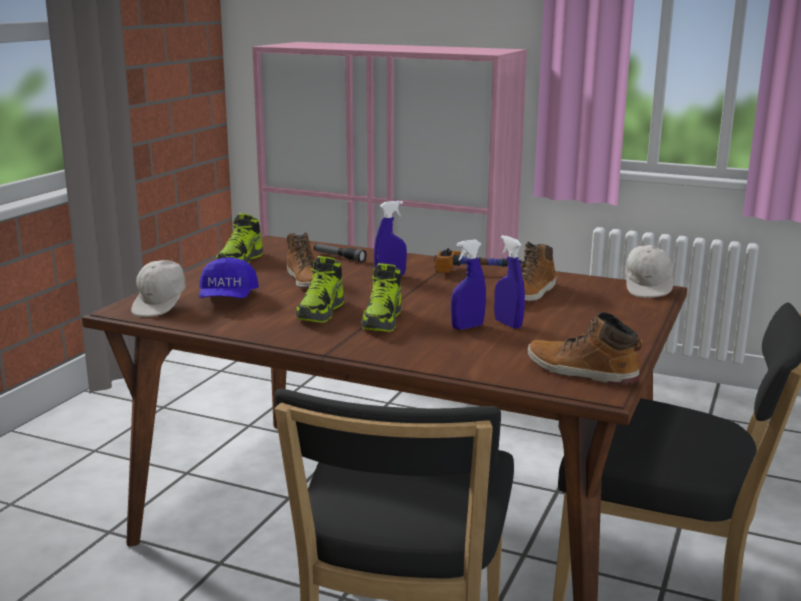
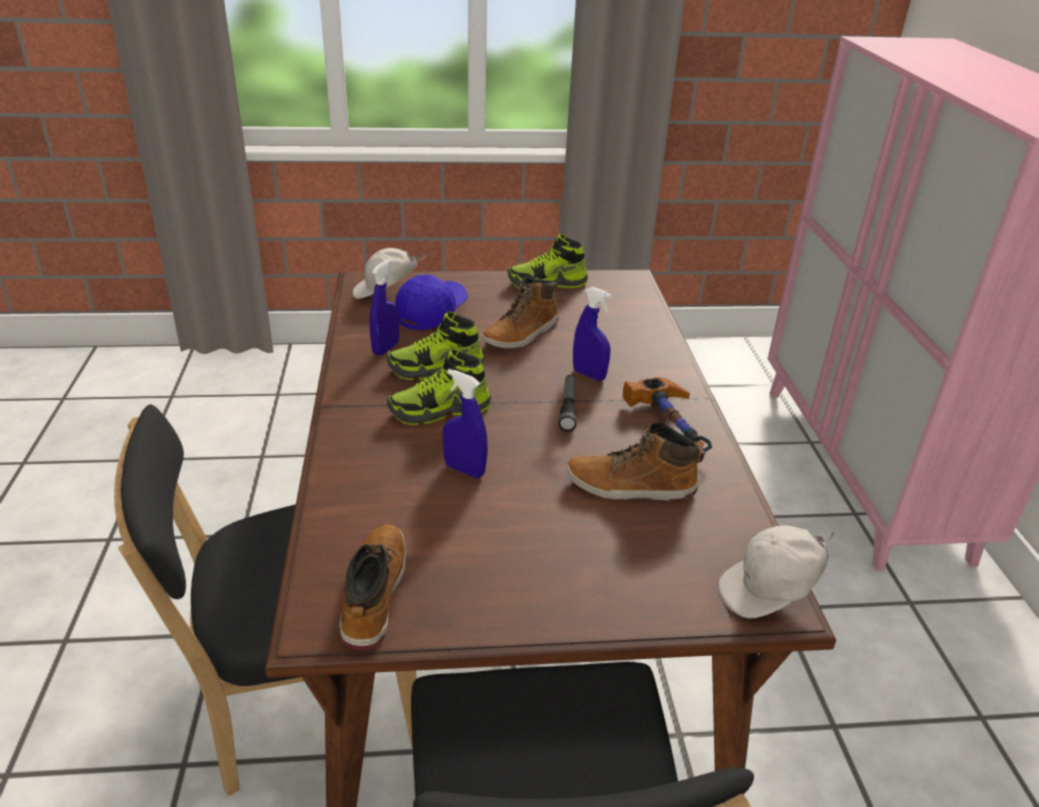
camera: 60 degrees right, 15 degrees up
blue cap [199,257,259,298] -> blue cap turned 150 degrees clockwise [395,275,468,331]
flashlight [314,244,367,262] -> flashlight moved to [559,375,577,432]
blue spray bottle [494,235,525,329] -> blue spray bottle moved to [369,258,399,356]

